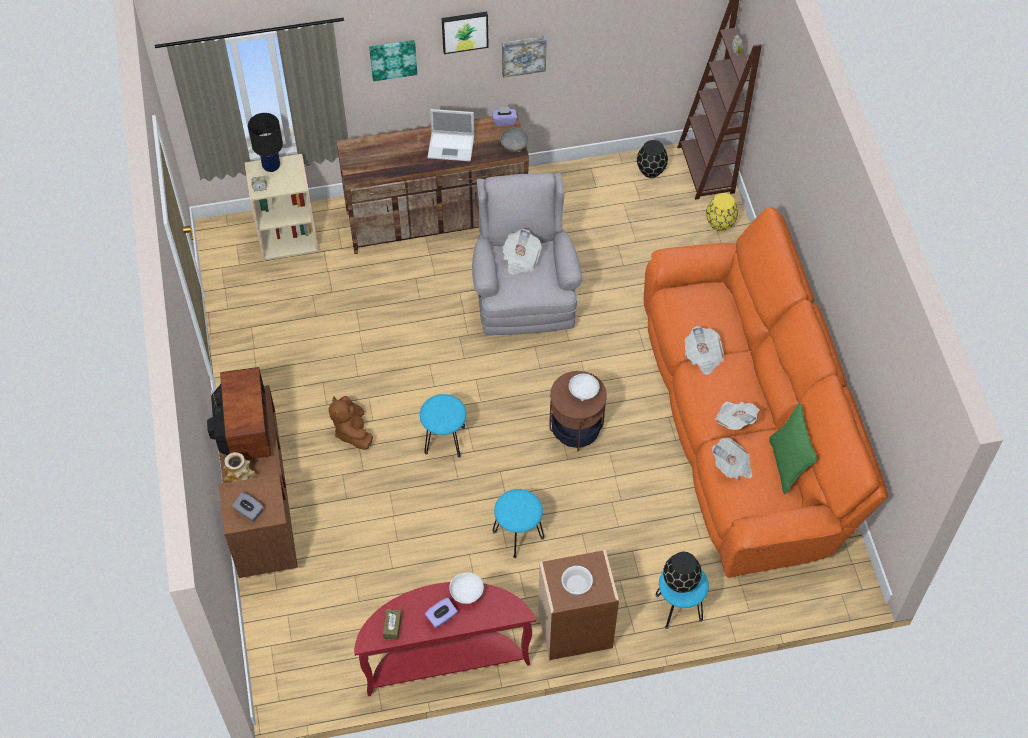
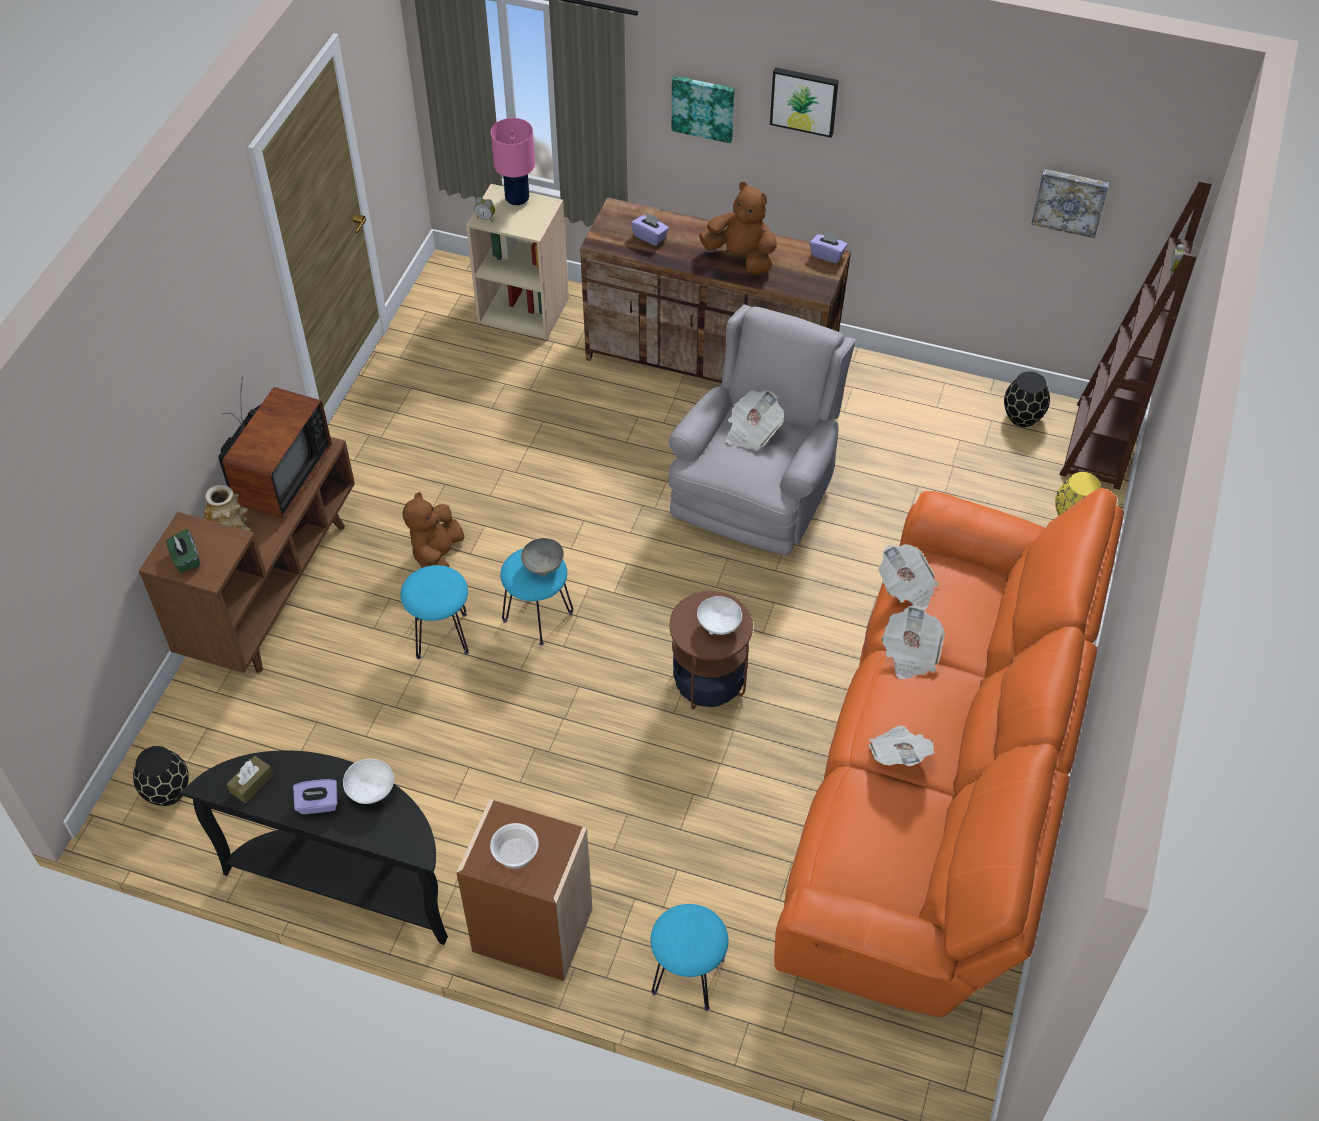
camera: 30 degrees right, 5 degrees down
grey tissue box [232,492,263,522] -> green tissue box [166,529,200,572]
black table lamp [248,113,283,172] -> pink table lamp [491,118,535,205]
red console table [354,582,536,696] -> black console table [182,750,448,945]
laptop [427,109,474,162] -> brown plush toy [699,182,777,274]
turquoise stool [493,489,544,558] -> turquoise stool moved to [400,565,469,659]
grey bowl [500,128,528,152] -> grey bowl moved to [521,538,564,577]
picture [502,36,547,78] -> picture moved to [1031,169,1109,238]
black vase [663,552,702,593] -> black vase moved to [133,746,189,806]
newspaper [712,438,753,480] -> newspaper moved to [879,544,938,611]
green pillow [769,403,817,494] -> none
none -> purple tissue box [631,213,669,246]

